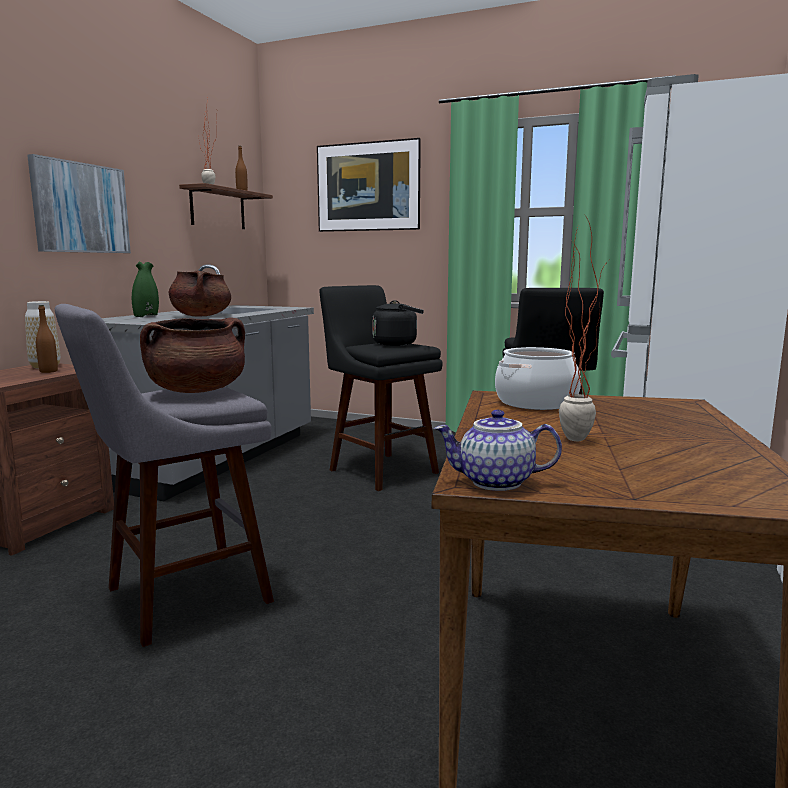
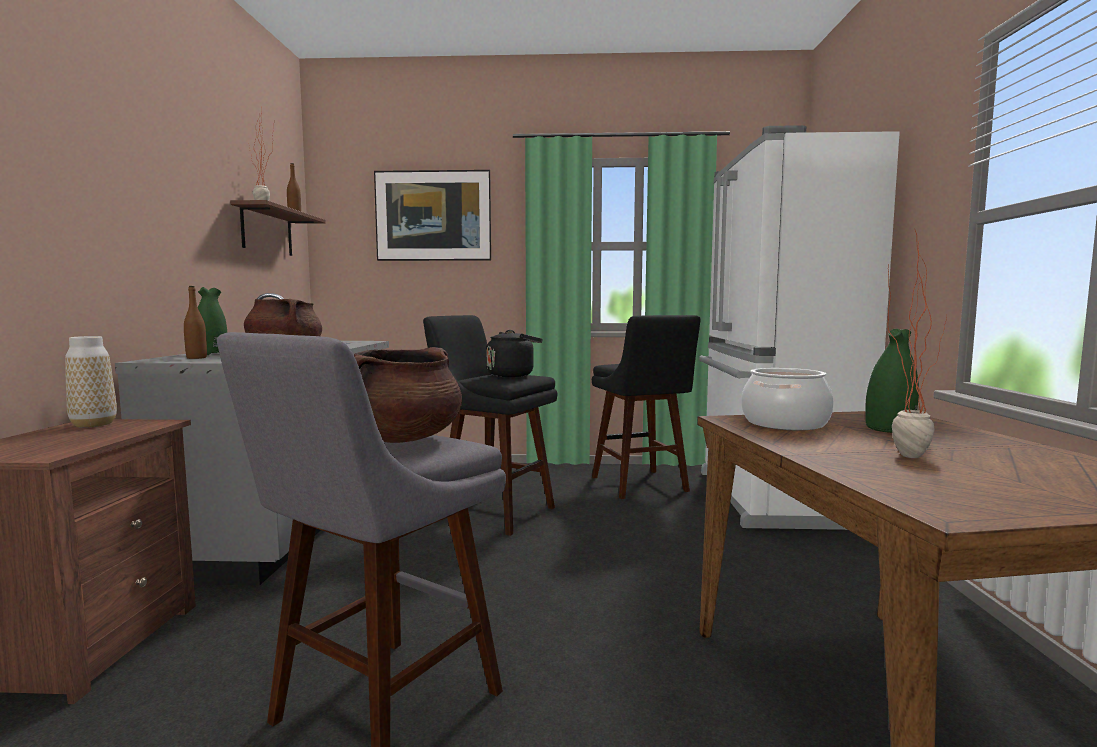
camera: 20 degrees left, 5 degrees down
picture [27,154,131,253] -> none
brown bottle [36,305,58,373] -> brown bottle moved to [184,286,207,359]
teapot [434,410,562,491] -> none
none -> green vase [865,329,919,433]

